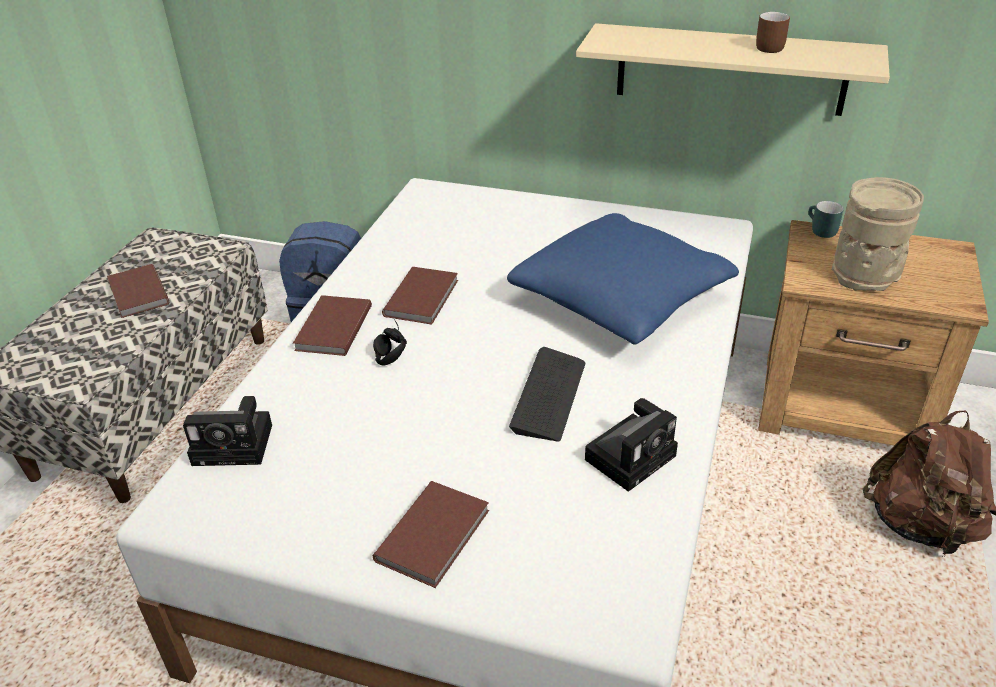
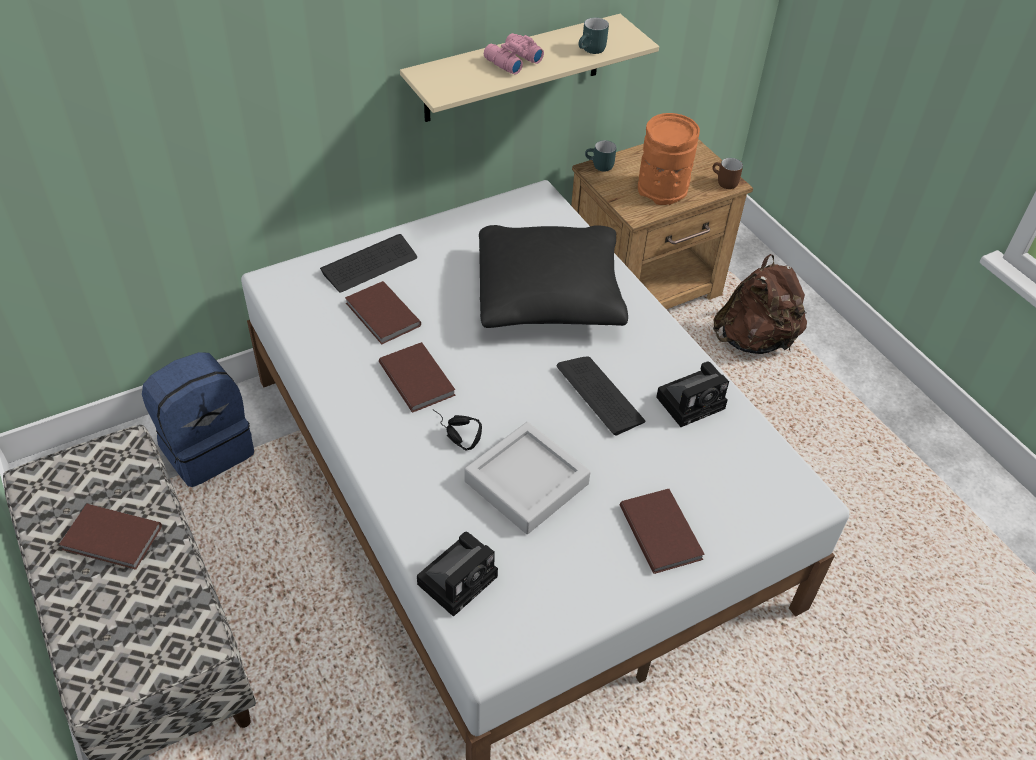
camera: 50 degrees left, 10 degrees up
brown book [293,295,372,356] -> brown book moved to [345,281,421,345]
blue pillow [507,213,739,345] -> black pillow [479,225,628,328]
camera [585,398,678,492] -> camera turned 60 degrees clockwise [656,361,729,427]
brown mug [756,12,790,53] -> brown mug moved to [712,158,743,189]
beige vase [831,177,924,291] -> orange vase [638,113,700,205]
none -> keyboard [320,234,417,292]
none -> grey tray [464,422,590,534]
none -> pink binoculars [484,33,544,75]
none -> turquoise mug [579,17,609,54]

